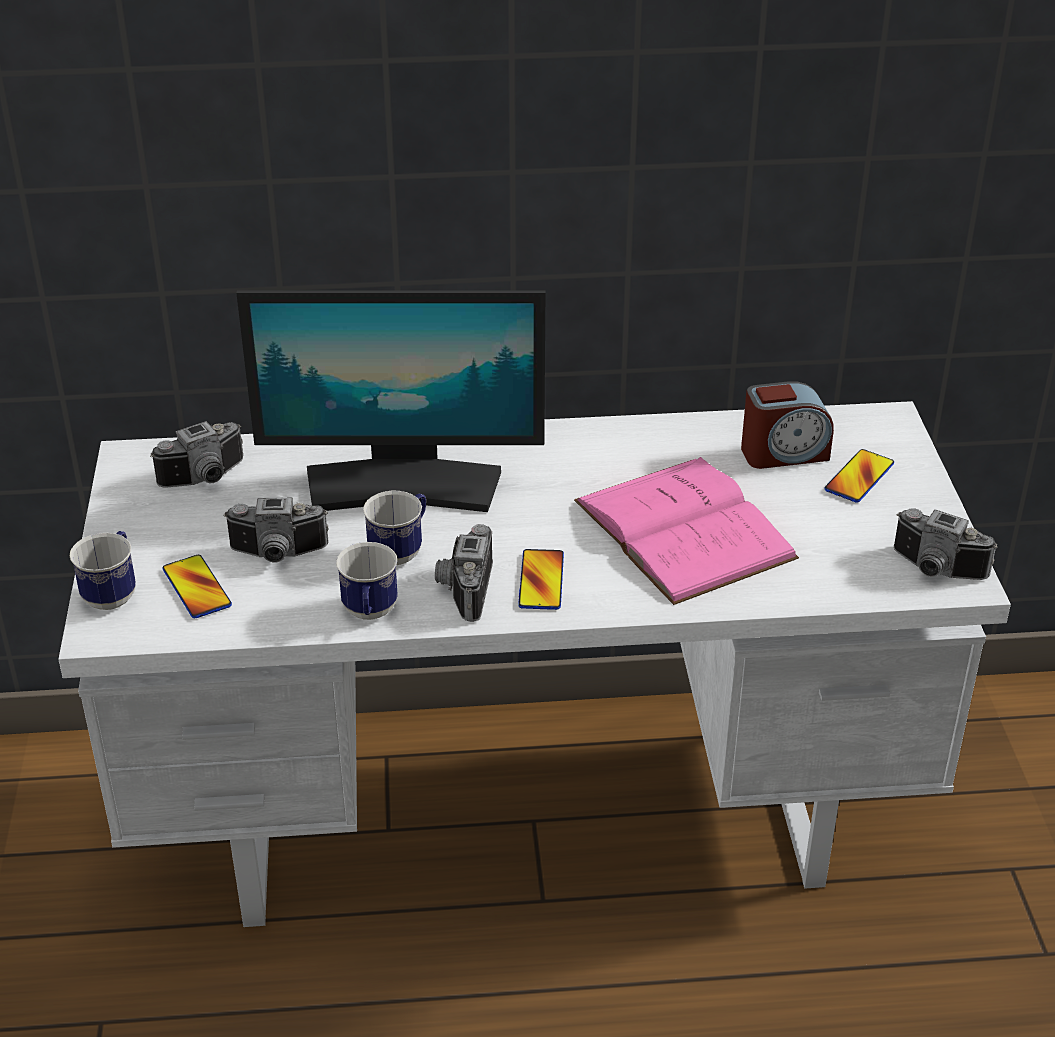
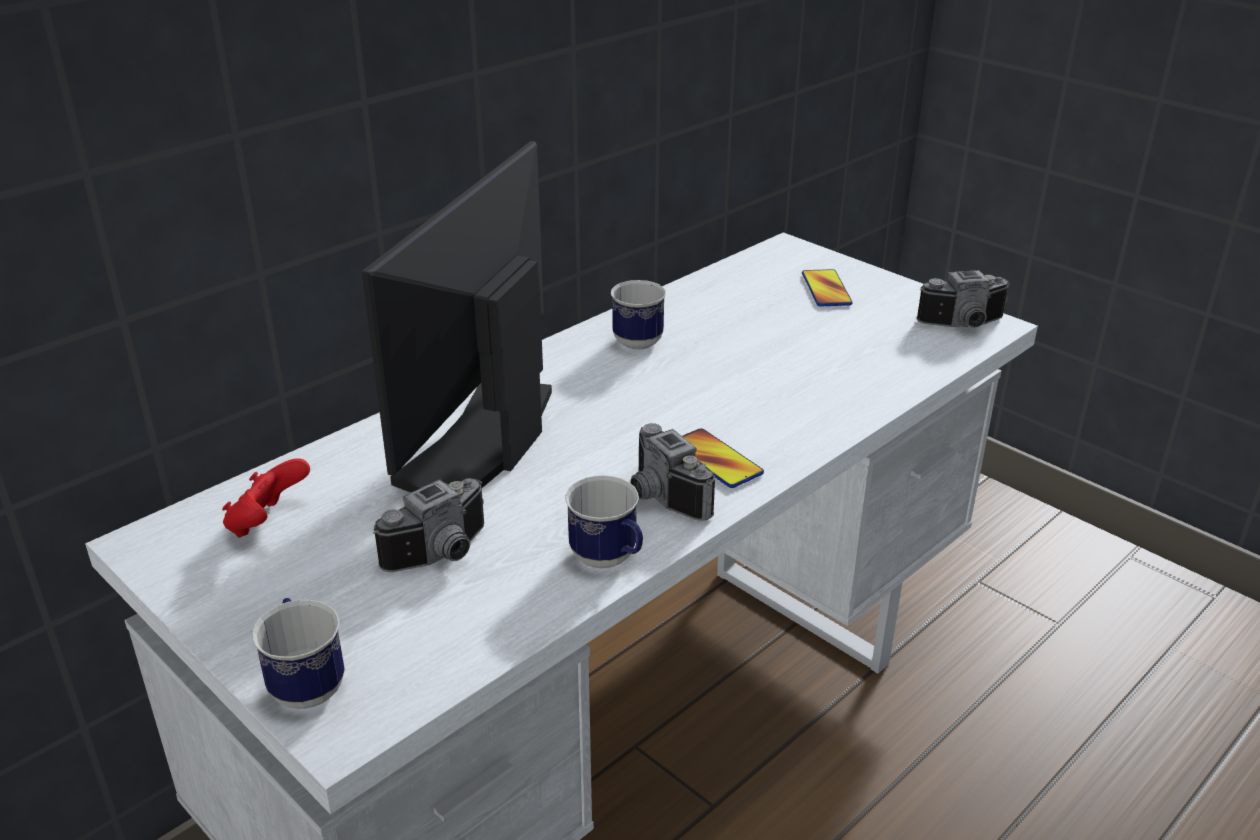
camera: 40 degrees left, 5 degrees down
camera [150,421,243,488] -> red game controller [222,458,310,538]
phone [162,555,232,618] -> none
monitor [236,291,545,512] -> monitor turned 150 degrees clockwise [362,141,552,493]
mug [363,490,426,565] -> mug moved to [611,280,666,350]
pink book [574,457,799,605] -> none
alarm clock [741,381,834,469] -> none

